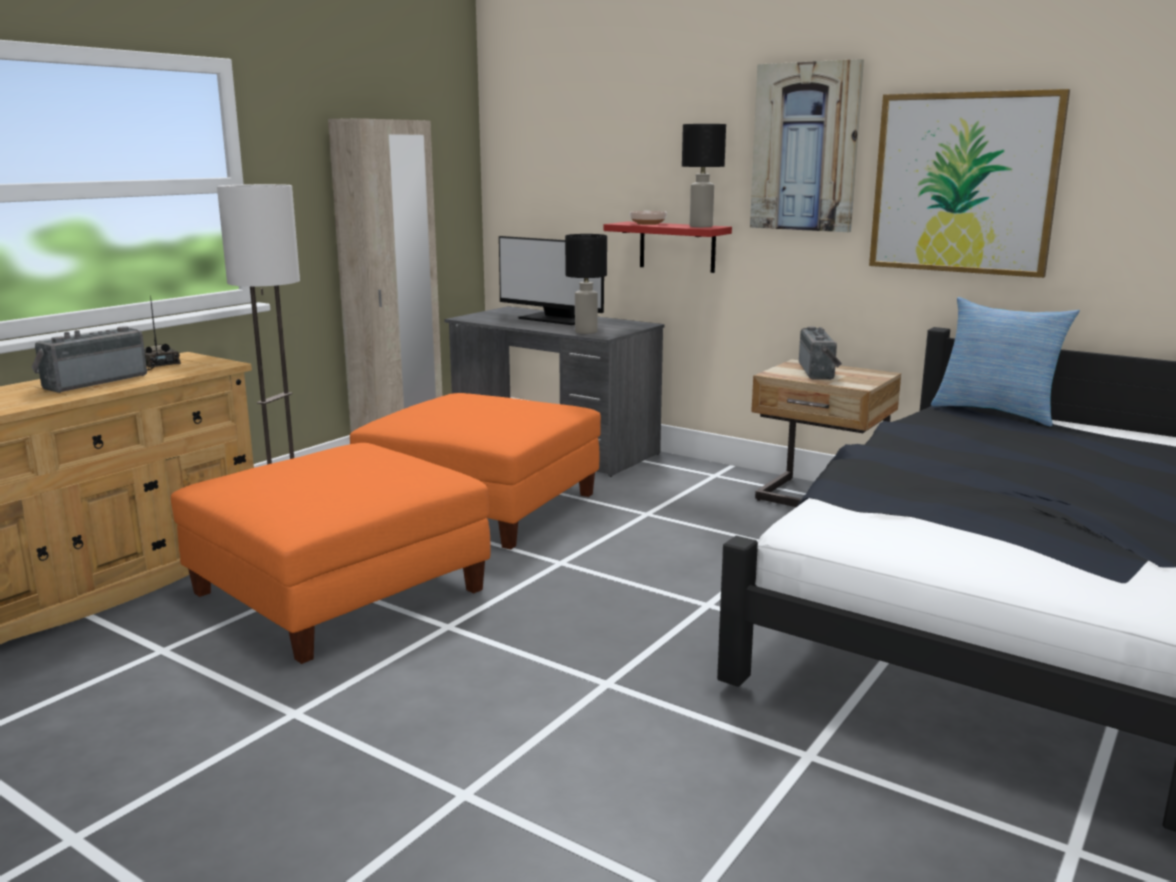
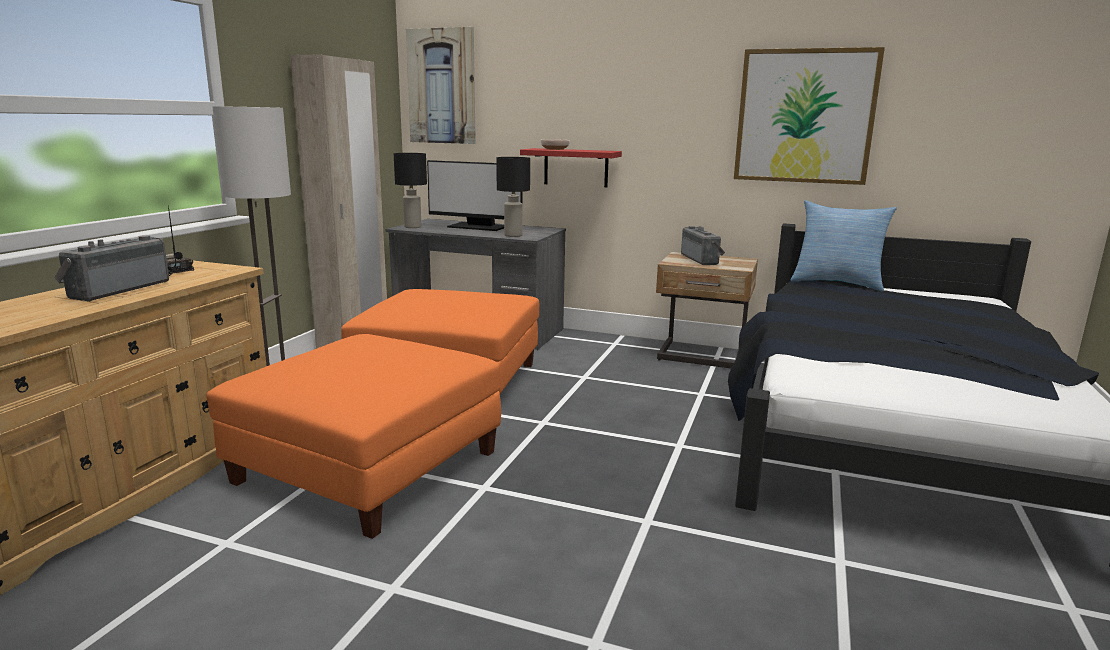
camera: 15 degrees left, 0 degrees up
black table lamp [682,124,726,227] -> black table lamp moved to [394,153,427,228]
picture [750,59,864,232] -> picture moved to [406,27,476,144]

